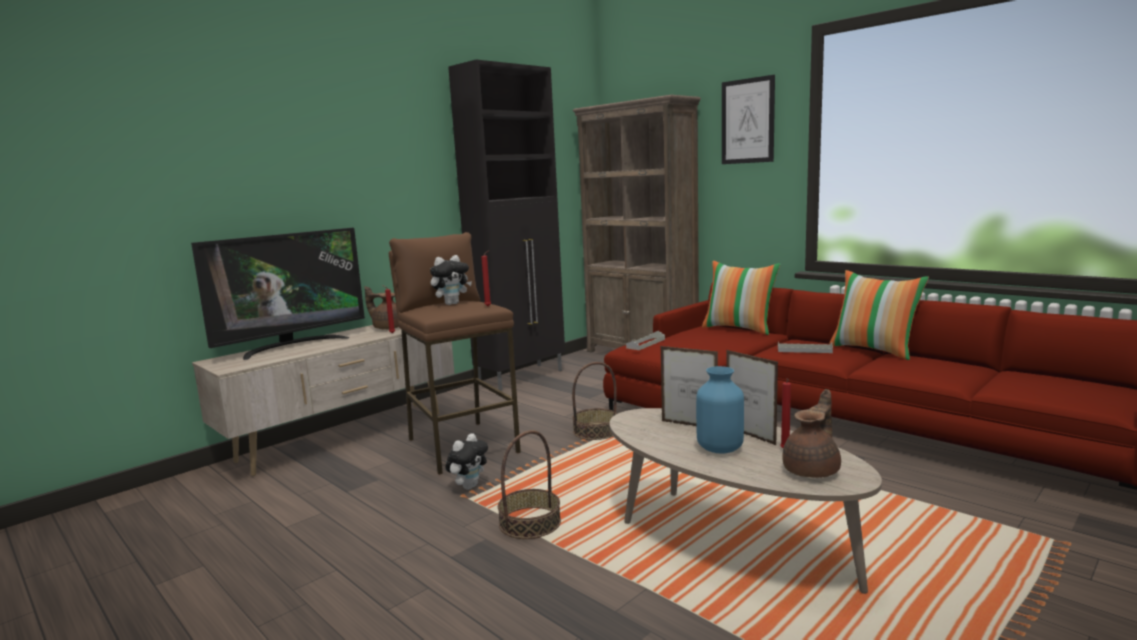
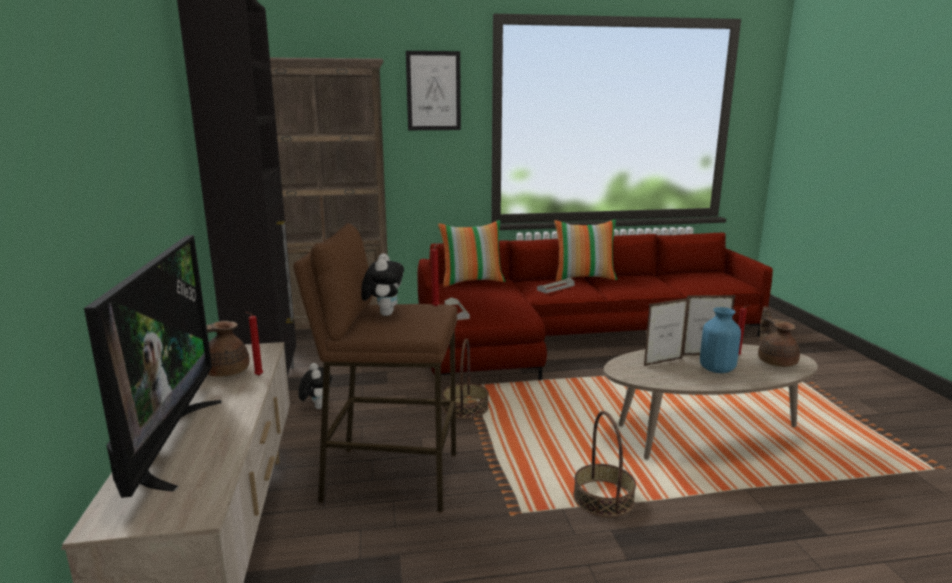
camera: 55 degrees left, 5 degrees up
plush toy [445,433,488,490] -> plush toy moved to [298,363,332,409]

